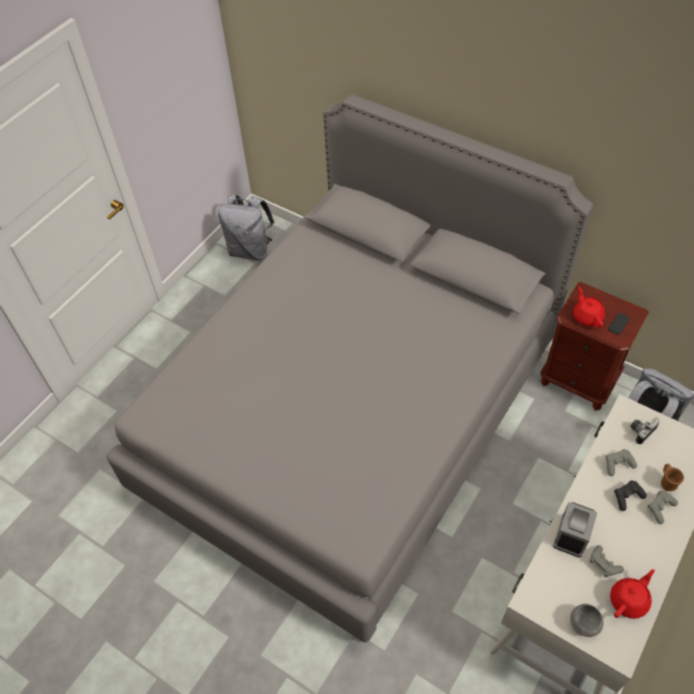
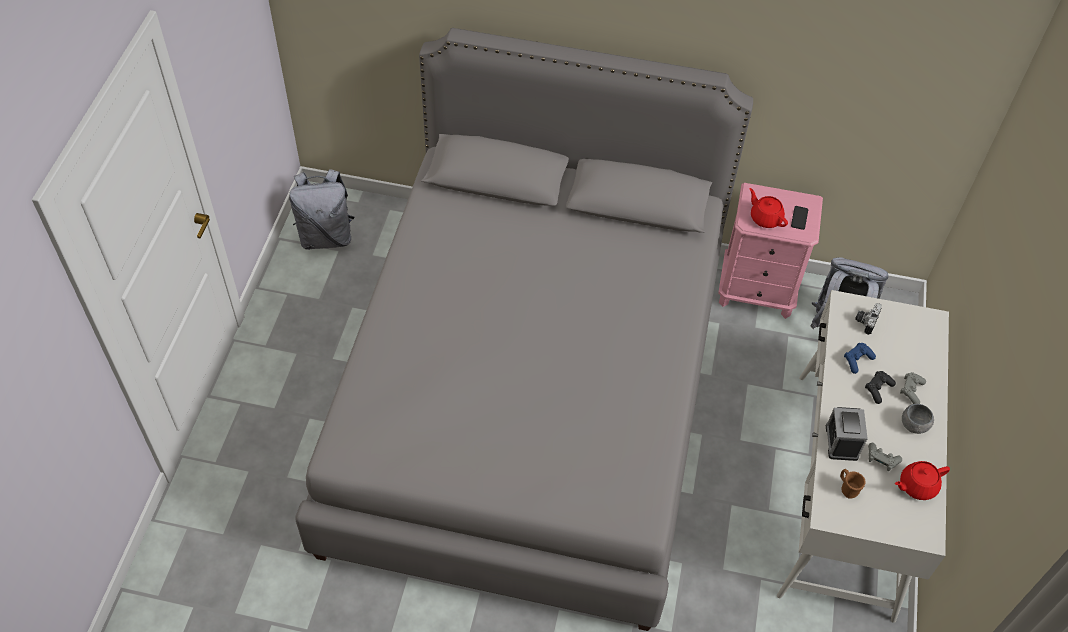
camera: 25 degrees left, 0 degrees up
brown nightstand [540,282,649,411] -> pink nightstand [718,183,823,319]
grey bowl [570,604,604,637] -> grey bowl moved to [902,404,934,434]
grey game controller [606,449,637,476] -> blue game controller [844,343,876,374]
red teapot [610,569,655,619] -> red teapot turned 135 degrees counterclockwise [895,461,950,500]
brown mug [661,464,684,491] -> brown mug moved to [840,469,866,499]

